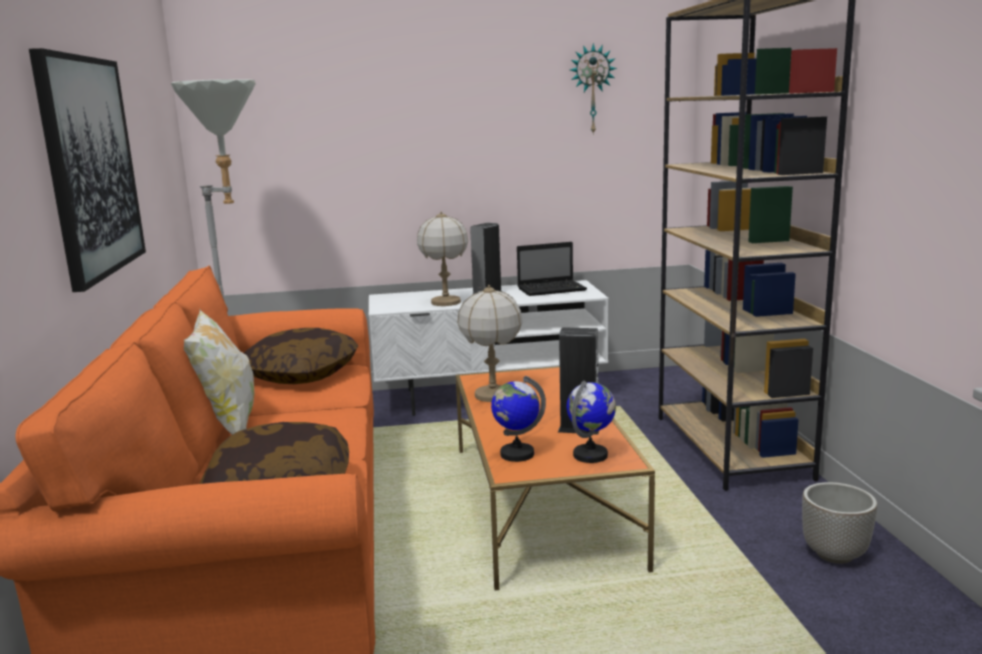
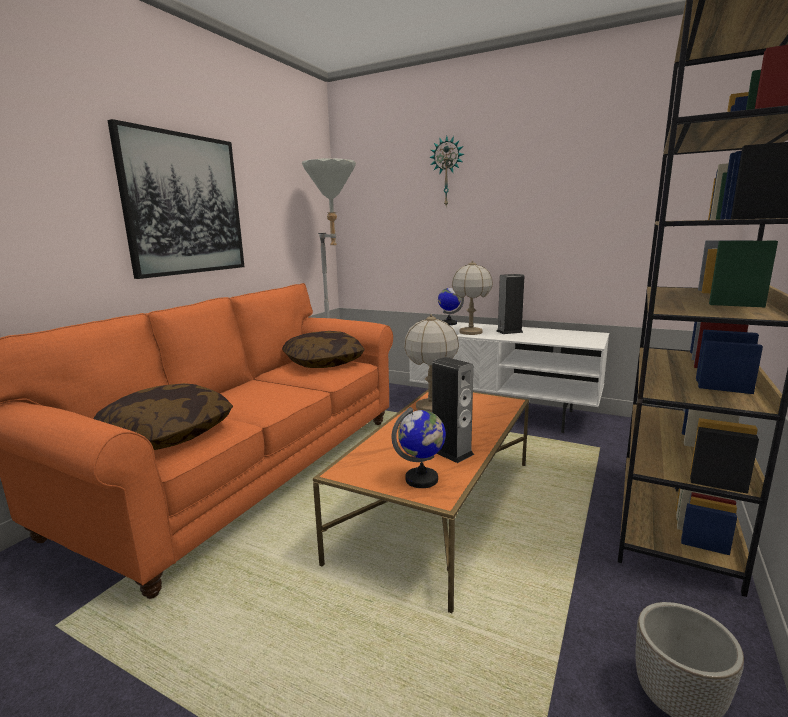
camera: 35 degrees right, 0 degrees up
pillow [184,309,255,435] -> none
globe [491,376,546,462] -> globe moved to [438,288,464,325]
laptop [517,242,587,296] -> none
wall clock [570,43,617,135] -> wall clock moved to [429,136,464,206]

